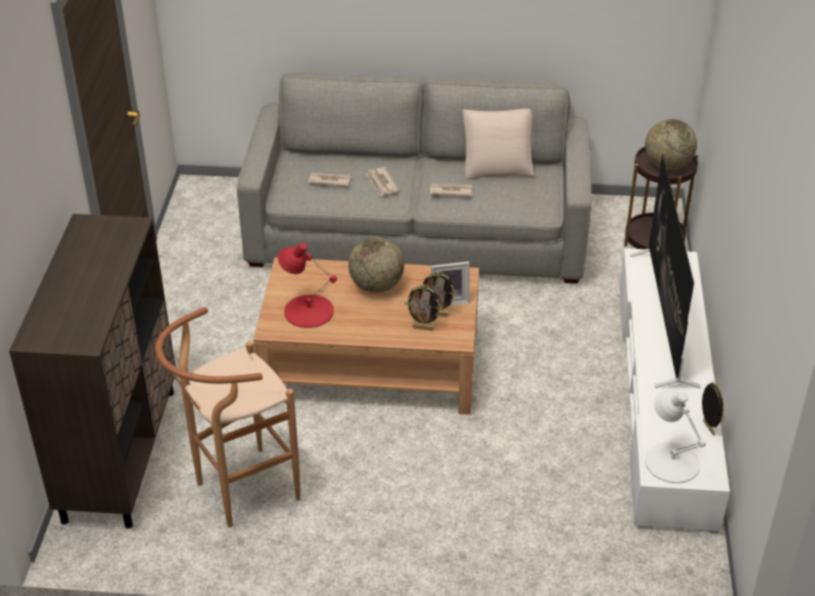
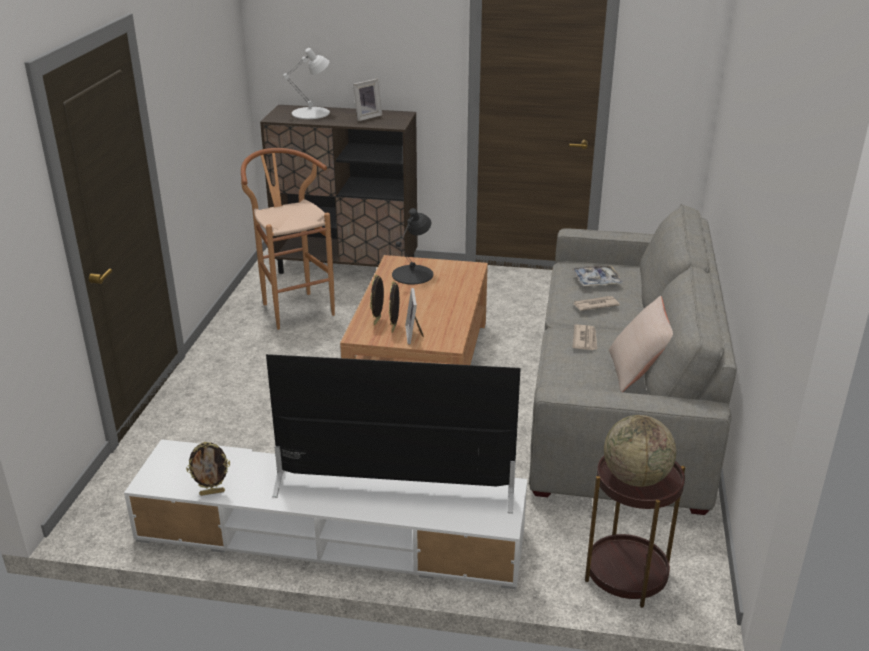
camera: 95 degrees right, 10 degrees down
red table lamp [278,243,337,328] -> black table lamp [392,208,433,285]
newspaper [308,172,351,187] -> tray [572,265,624,286]
globe [348,237,404,293] -> none
white table lamp [645,390,706,483] -> white table lamp moved to [283,48,330,119]
none -> picture frame [353,79,382,121]

